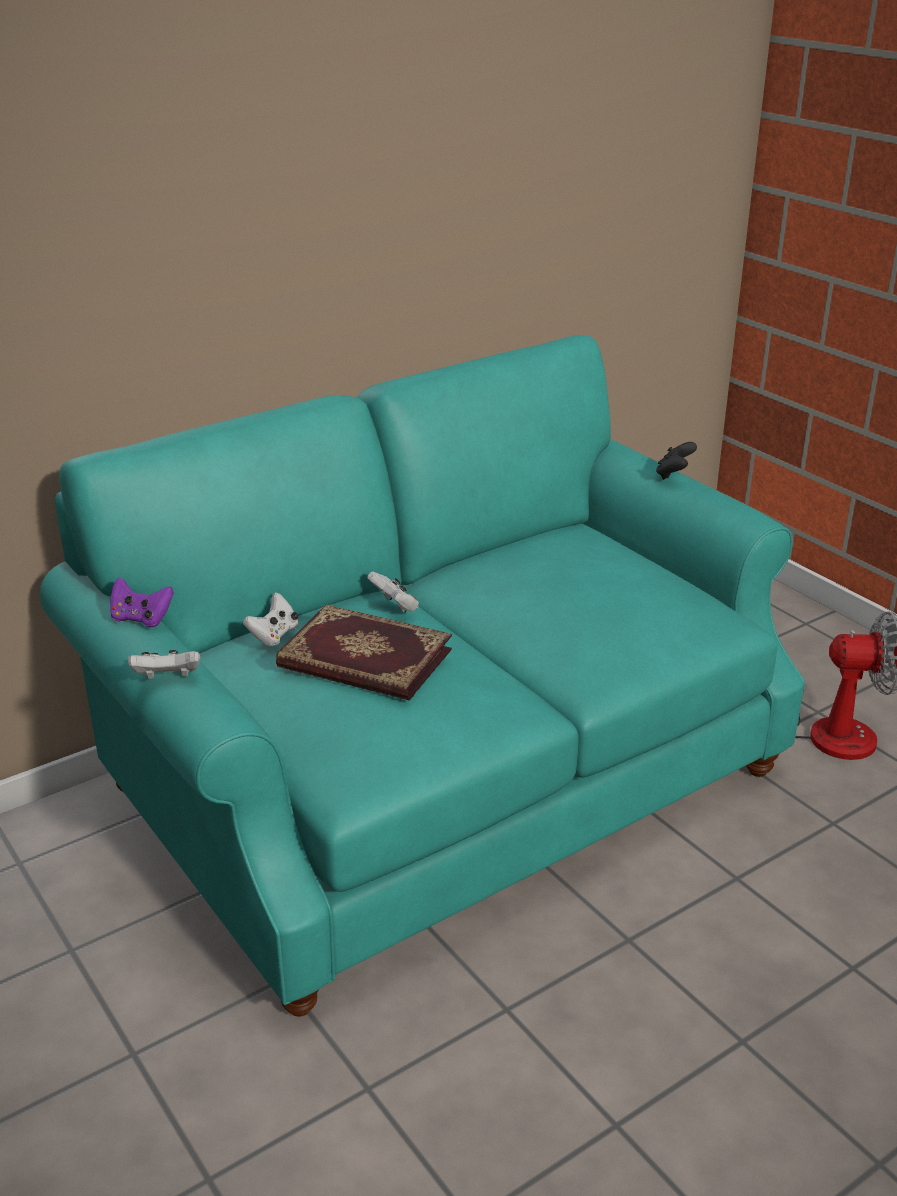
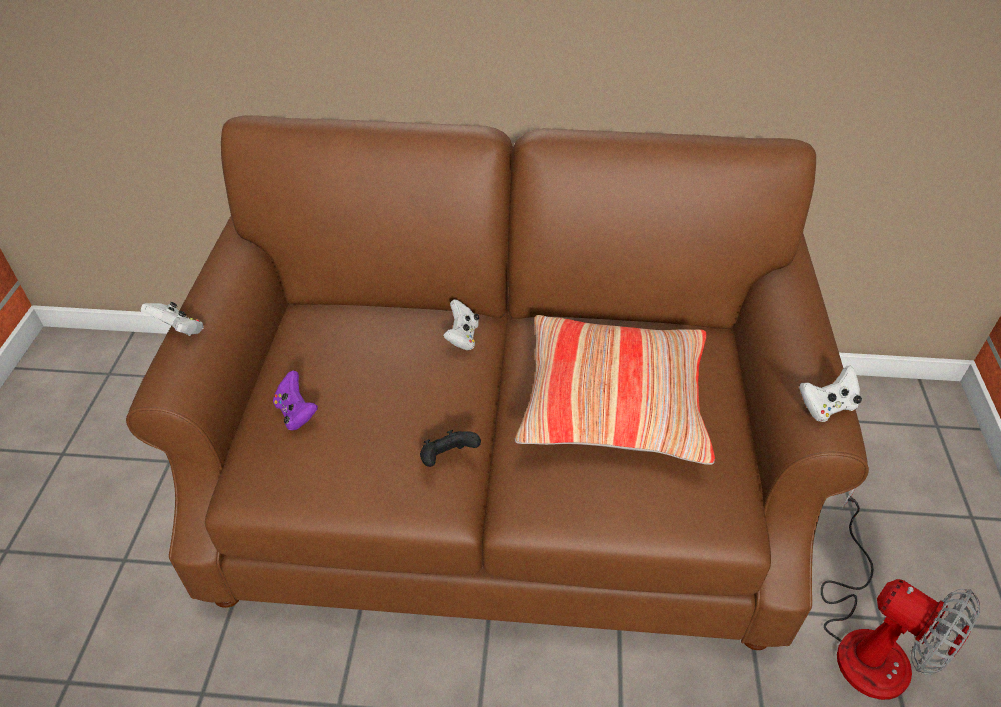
camera: 40 degrees right, 15 degrees up
turquoise sofa [40,335,805,1017] -> brown sofa [126,115,869,650]
purple game controller [110,577,174,627] -> purple game controller moved to [273,371,318,431]
white game controller [243,592,298,647] -> white game controller moved to [799,366,862,422]
book [276,605,452,700] -> none
black game controller [656,442,697,480] -> black game controller moved to [420,430,481,467]
none -> pillow [515,315,715,465]

